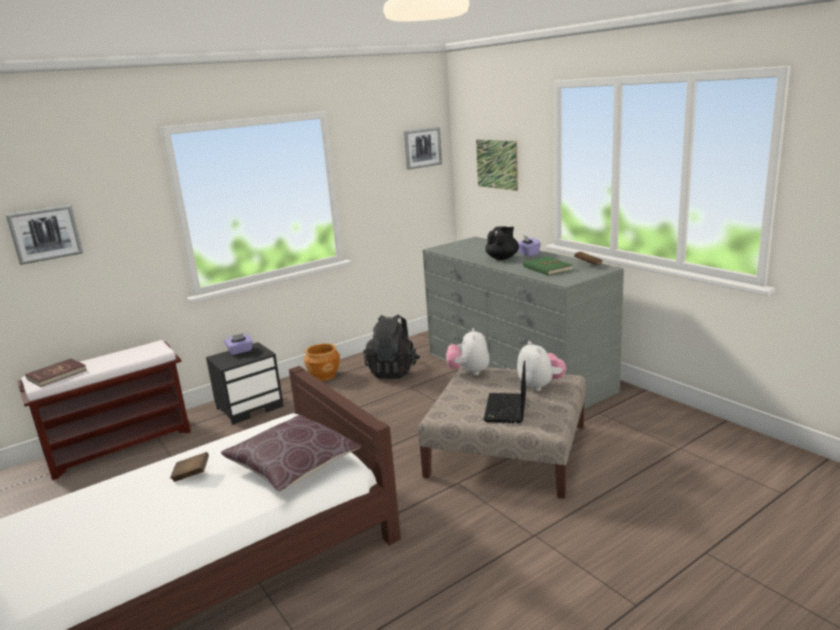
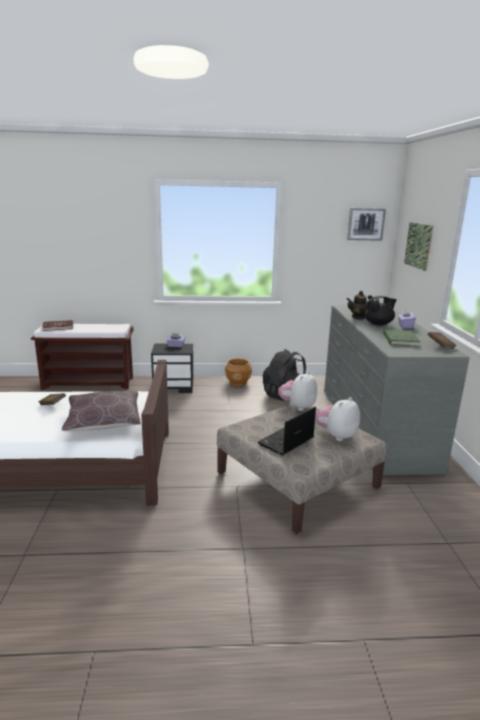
camera: 30 degrees right, 0 degrees up
picture [6,205,83,265] -> none
plush toy [517,341,566,391] -> plush toy turned 150 degrees counterclockwise [315,397,360,441]
none -> teapot [346,291,373,319]

